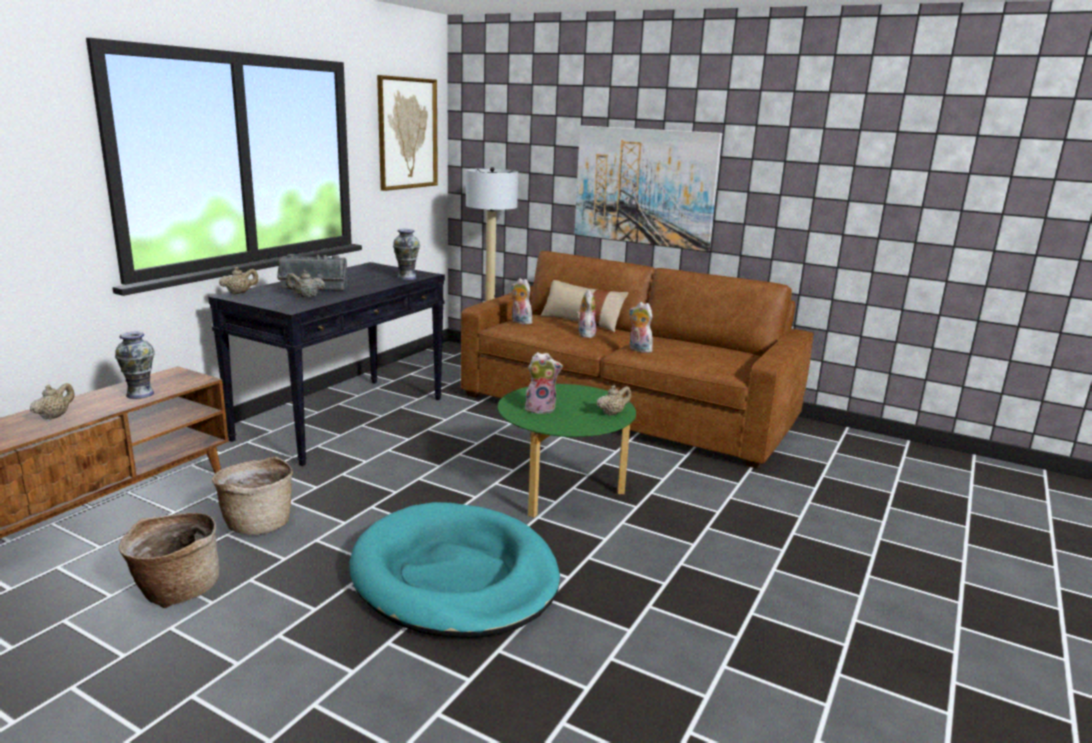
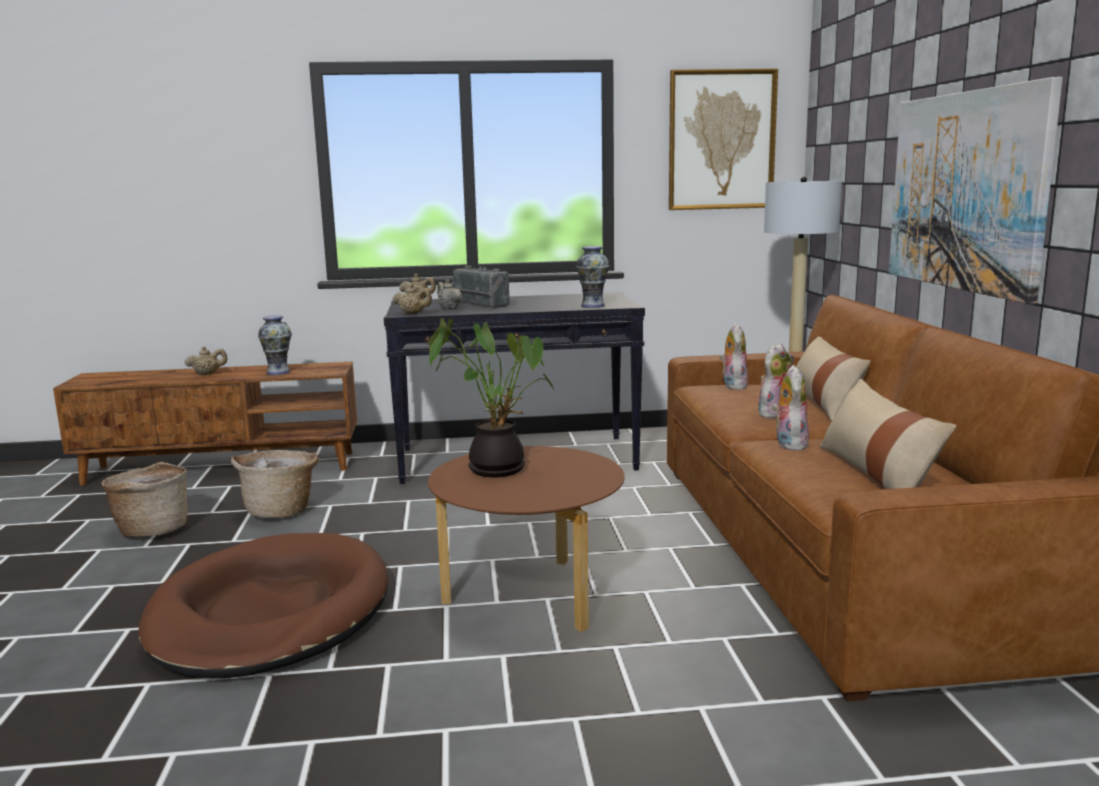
camera: 55 degrees right, 5 degrees down
turquoise dog bed [349,502,560,638] -> brown dog bed [138,533,389,678]
green coffee table [498,384,636,518] -> brown coffee table [428,446,625,632]
plush toy [525,352,563,414] -> potted plant [429,318,555,477]
beige teapot [596,385,632,416] -> beige teapot moved to [392,284,432,314]
none -> beige pillow [820,379,956,489]

